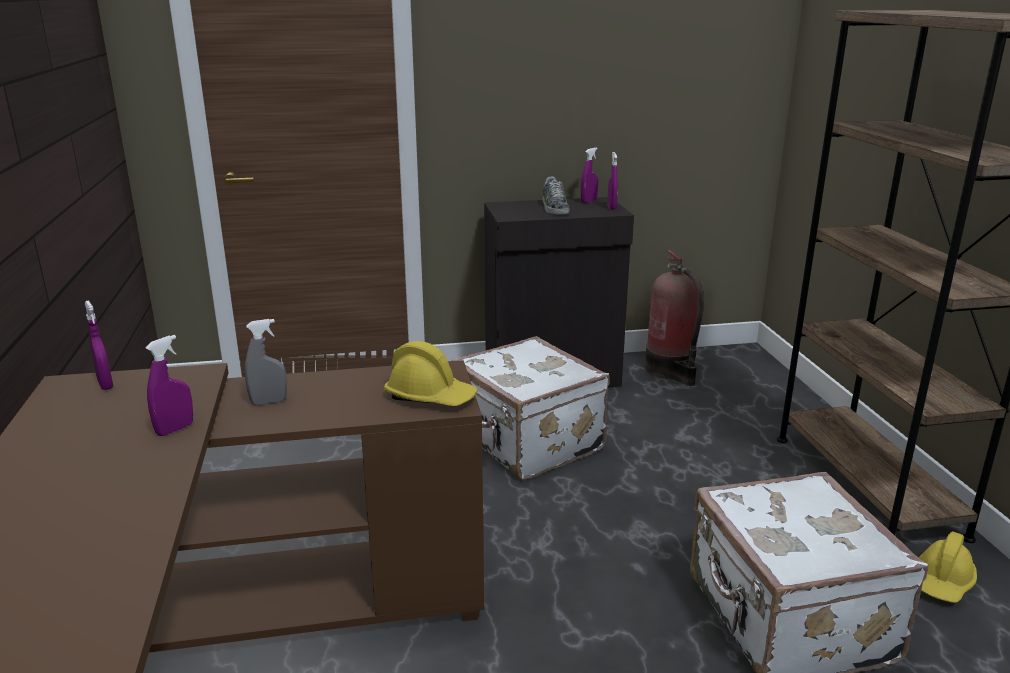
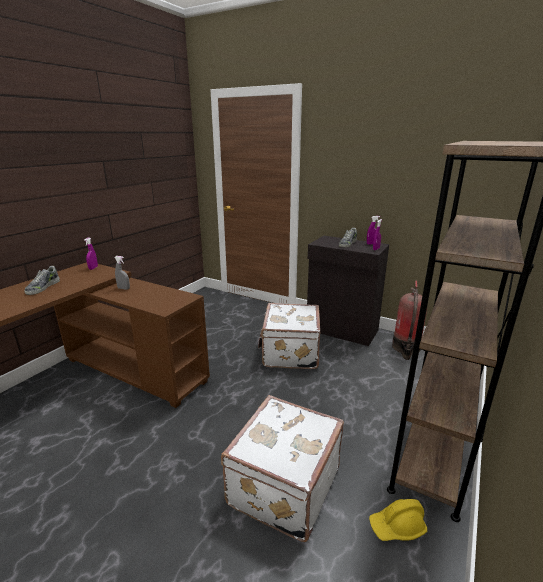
camera: 40 degrees right, 0 degrees up
purple spray bottle [146,335,193,436] -> none
yellow hard hat [384,341,478,406] -> none
none -> shoe [24,266,60,295]

